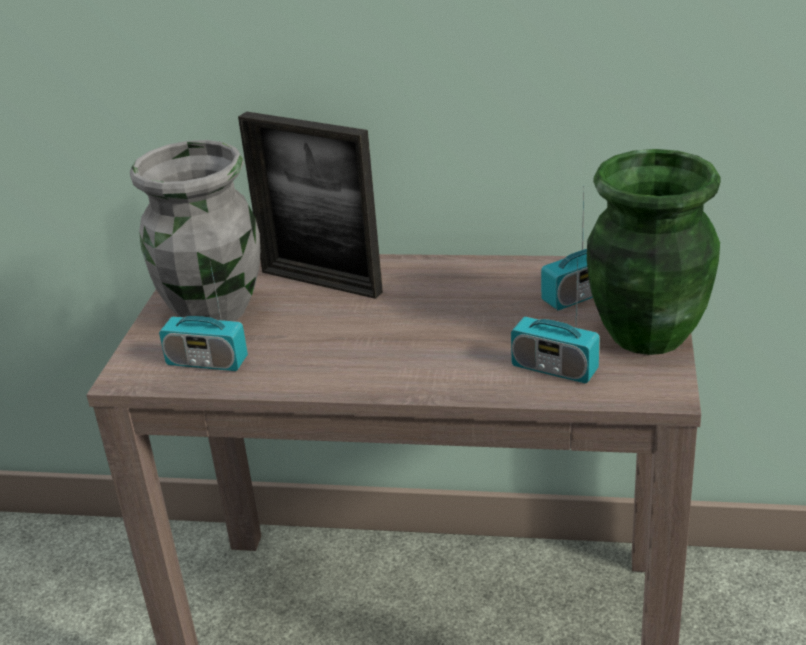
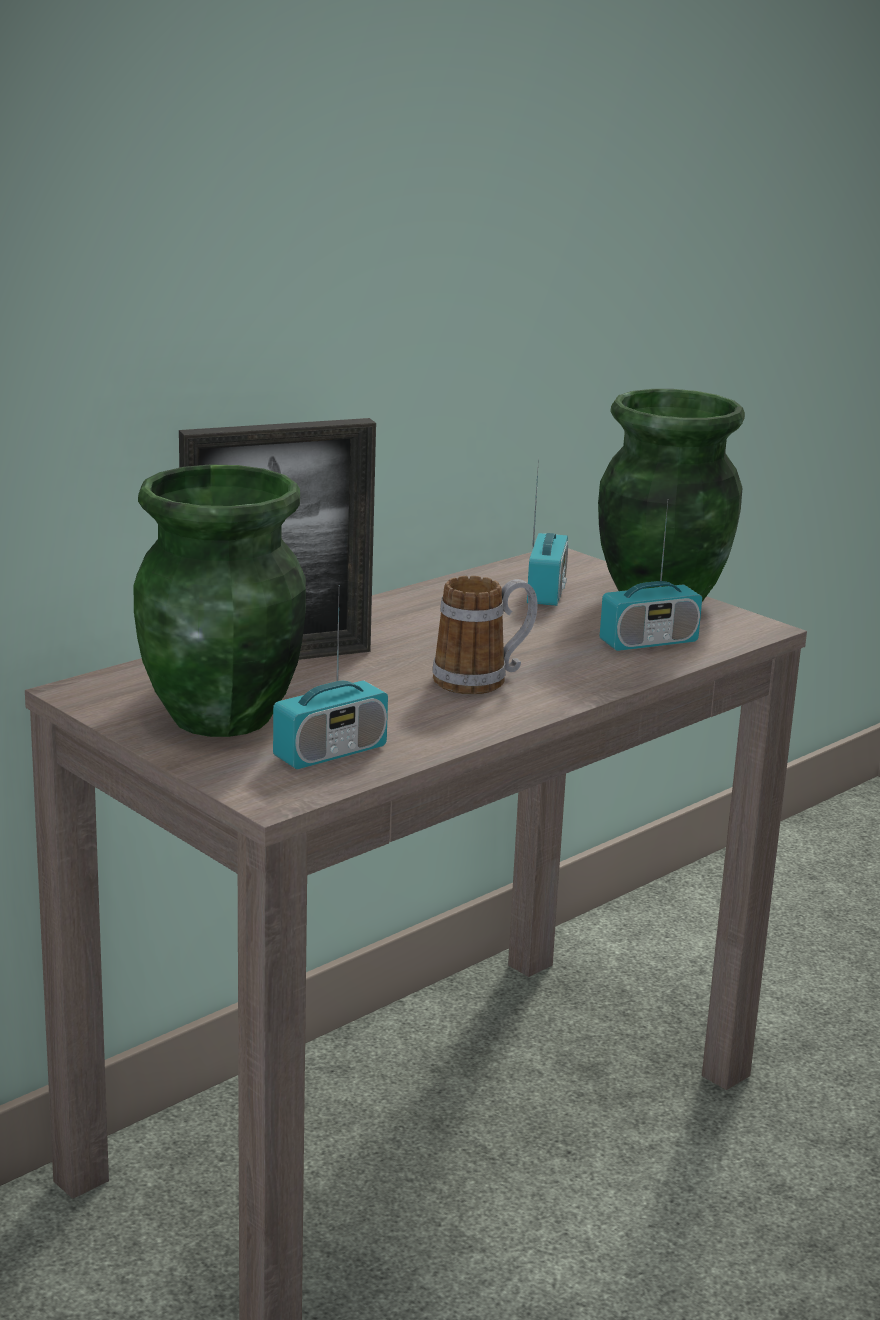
camera: 55 degrees left, 10 degrees down
grey vase [130,140,260,321] -> green vase [134,464,306,737]
none -> mug [432,576,538,694]

